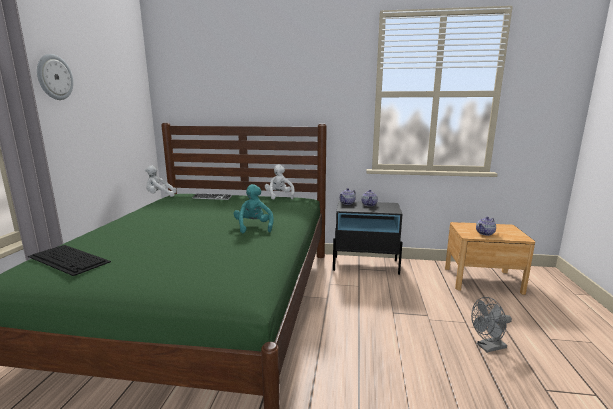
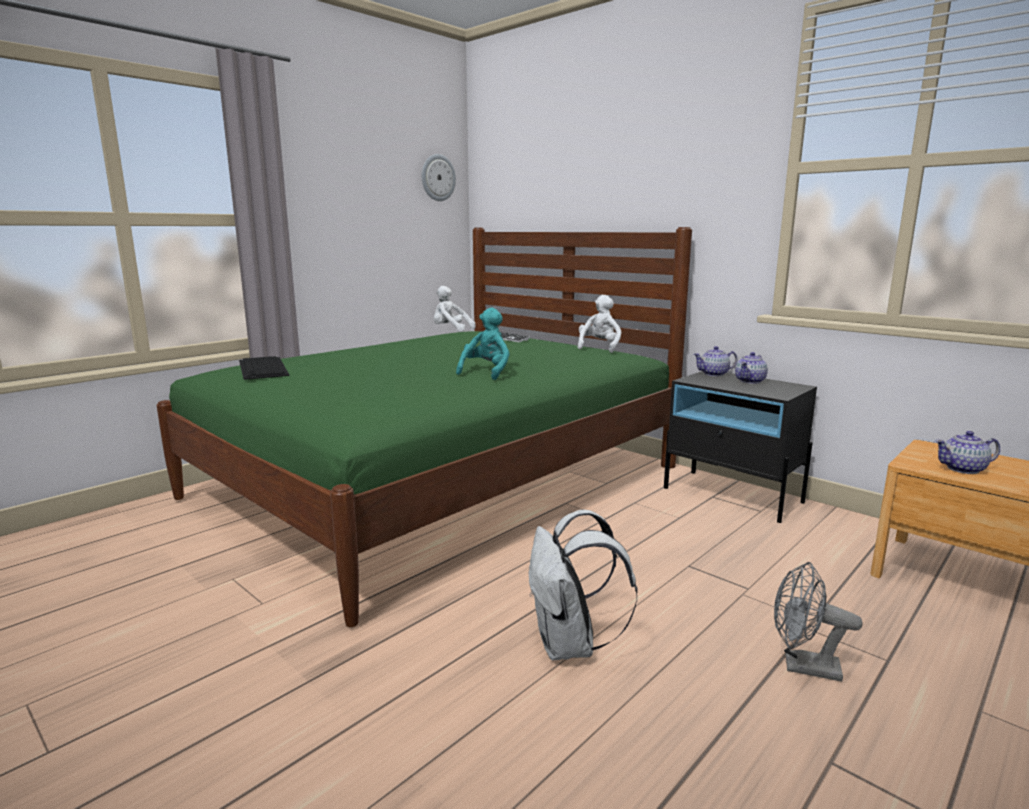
camera: 35 degrees right, 0 degrees up
wall clock [37,54,74,100] -> wall clock moved to [422,154,456,201]
none -> white backpack [529,510,637,660]

